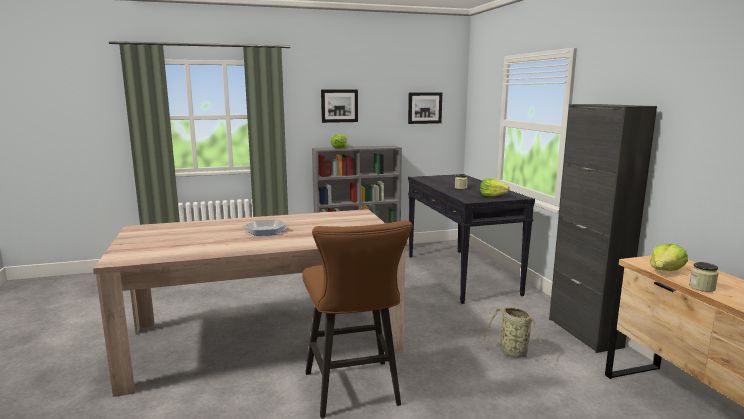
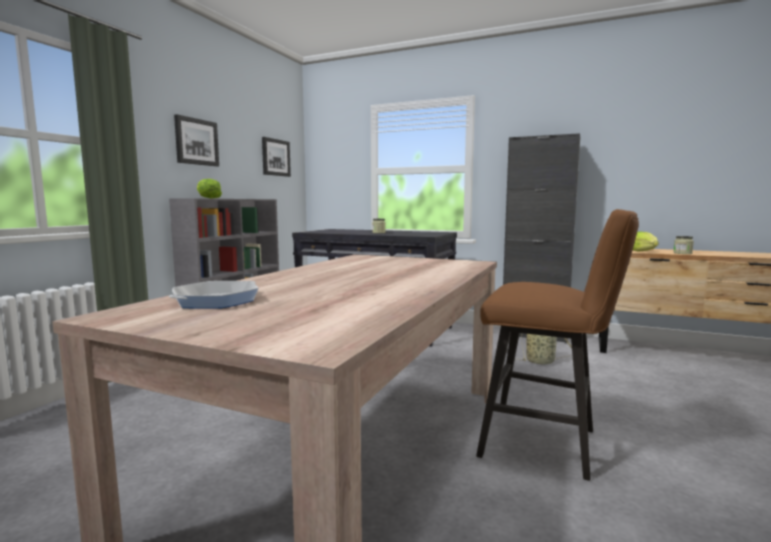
camera: 50 degrees left, 5 degrees down
frying pan [242,220,290,236] -> frying pan moved to [169,281,259,309]
lettuce [480,178,510,197] -> none

